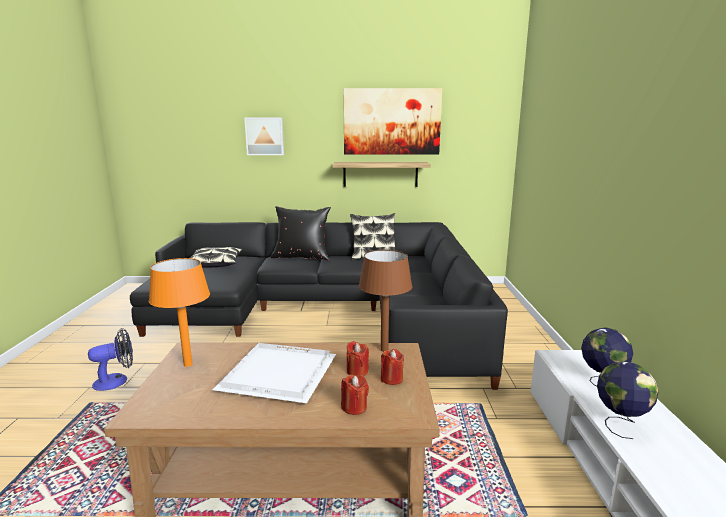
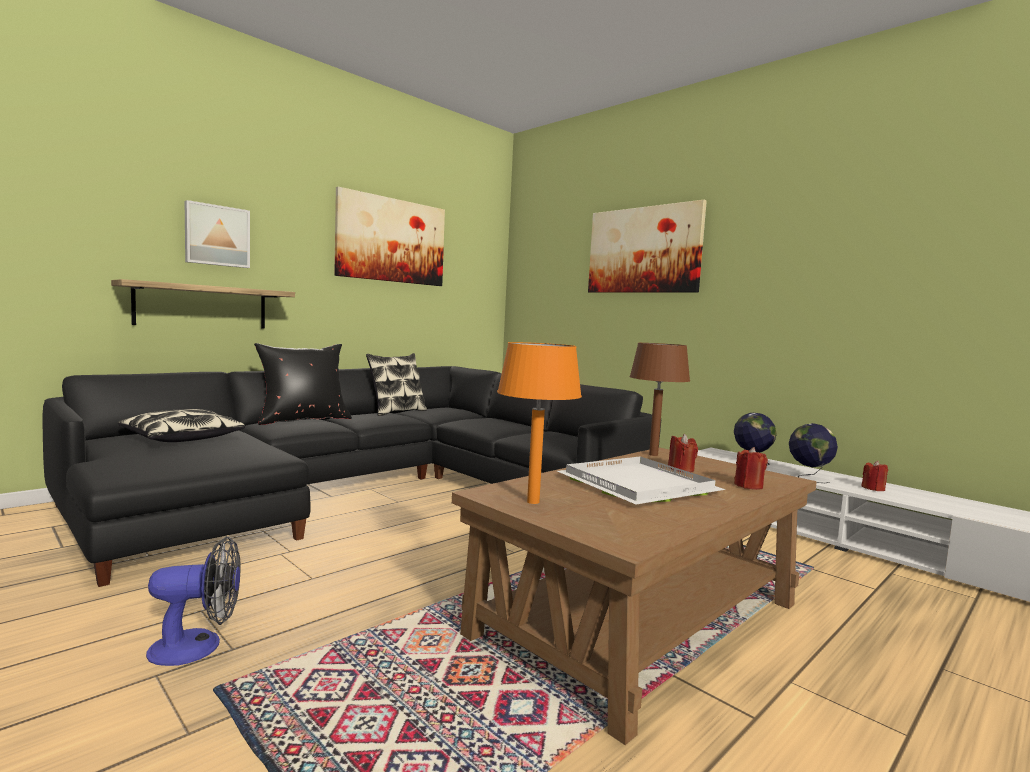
camera: 45 degrees left, 10 degrees down
fan [88,328,133,391] -> fan turned 60 degrees clockwise [146,536,241,666]
shelf [332,162,431,187] -> shelf moved to [111,279,295,329]
red candle [381,349,404,385] -> red candle moved to [861,461,888,491]
none -> picture [588,200,707,293]

